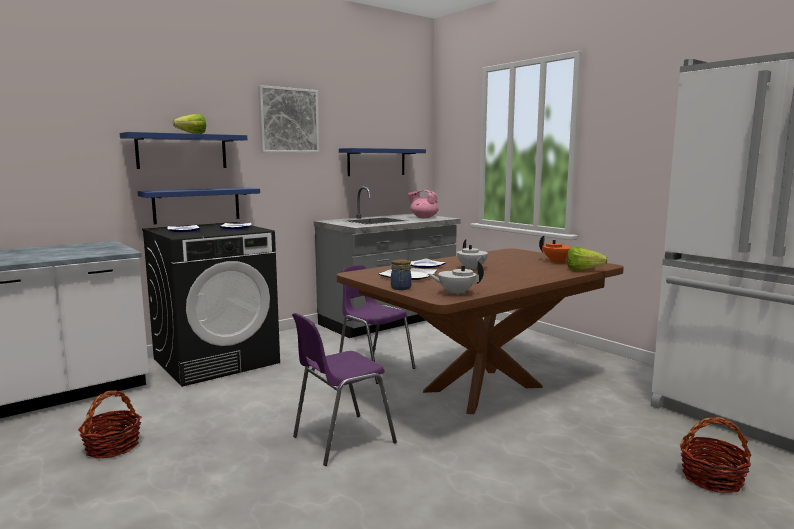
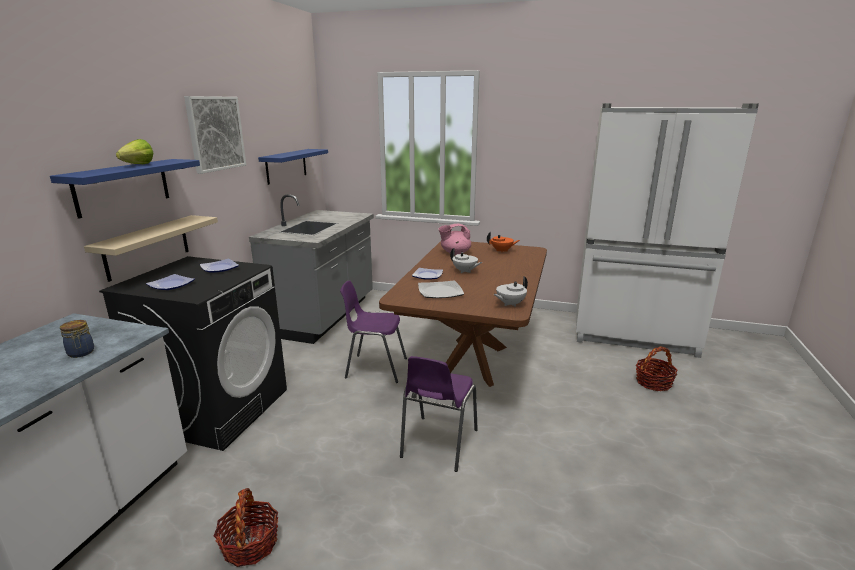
camera: 35 degrees left, 10 degrees up
blue shelf [137,188,260,224] -> beige shelf [84,215,218,282]
jar [391,259,412,290] -> jar moved to [60,320,94,358]
pink teapot [408,190,439,218] -> pink teapot moved to [439,224,471,255]
lettuce [567,247,608,270] -> none

